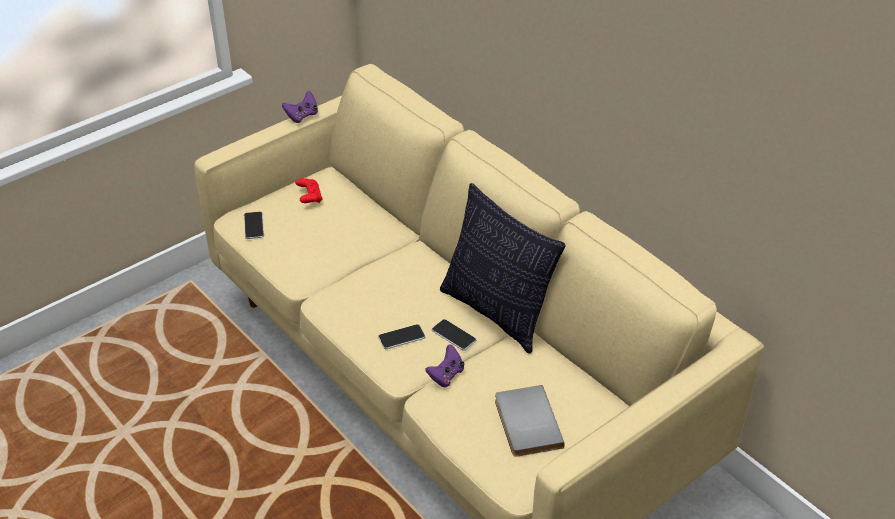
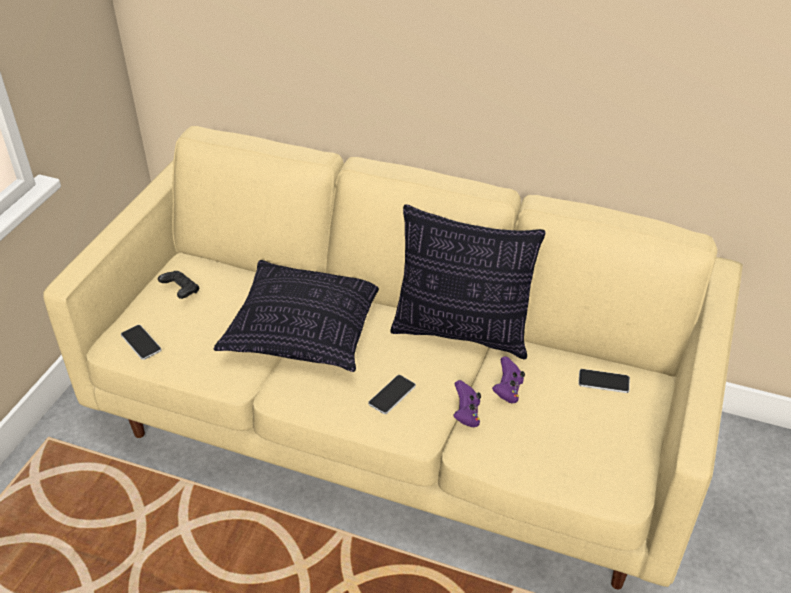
camera: 30 degrees left, 0 degrees up
purple game controller [282,91,318,123] -> purple game controller moved to [492,356,525,403]
red game controller [295,178,323,203] -> black game controller [158,271,199,299]
phone [432,319,476,351] -> phone moved to [578,369,630,393]
grey book [495,385,565,457] -> none
none -> pillow [214,260,379,372]

